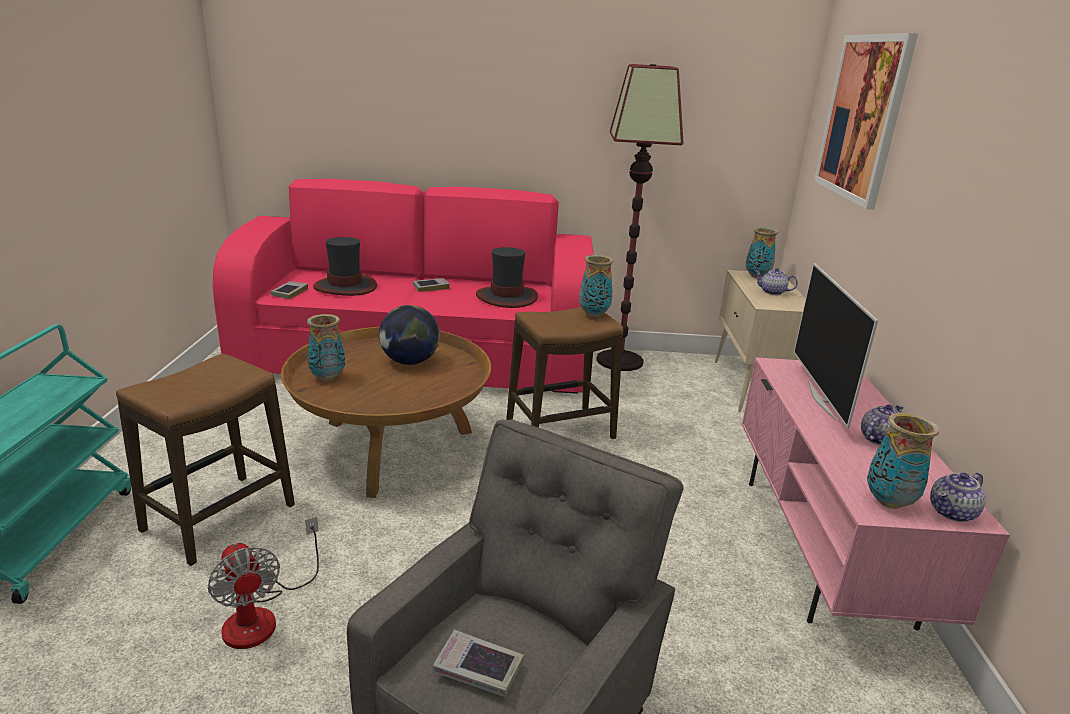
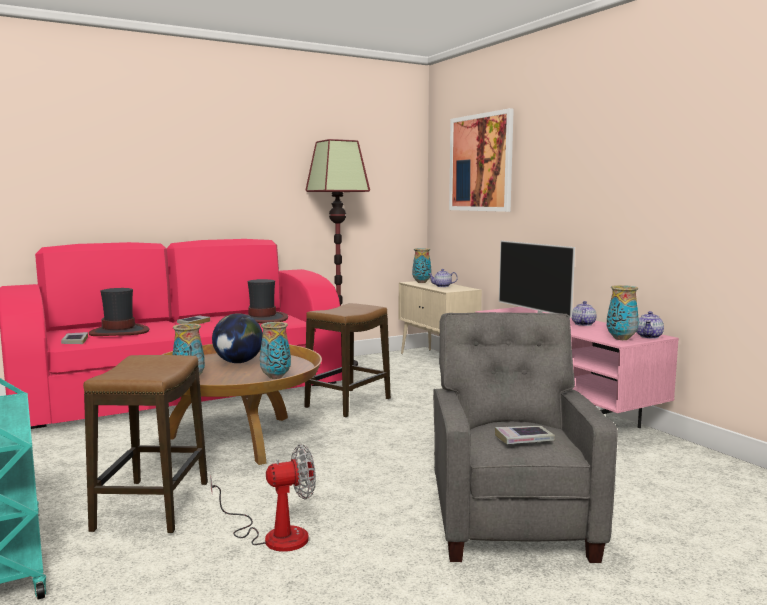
camera: 30 degrees left, 15 degrees down
fan [208,517,319,649] -> fan turned 45 degrees counterclockwise [210,444,316,552]
vase [579,255,614,317] -> vase moved to [260,322,291,379]

